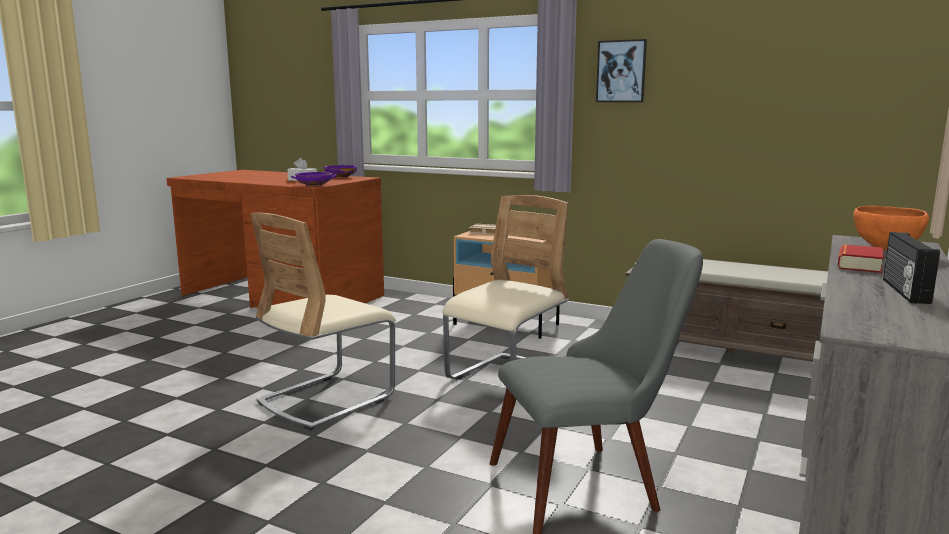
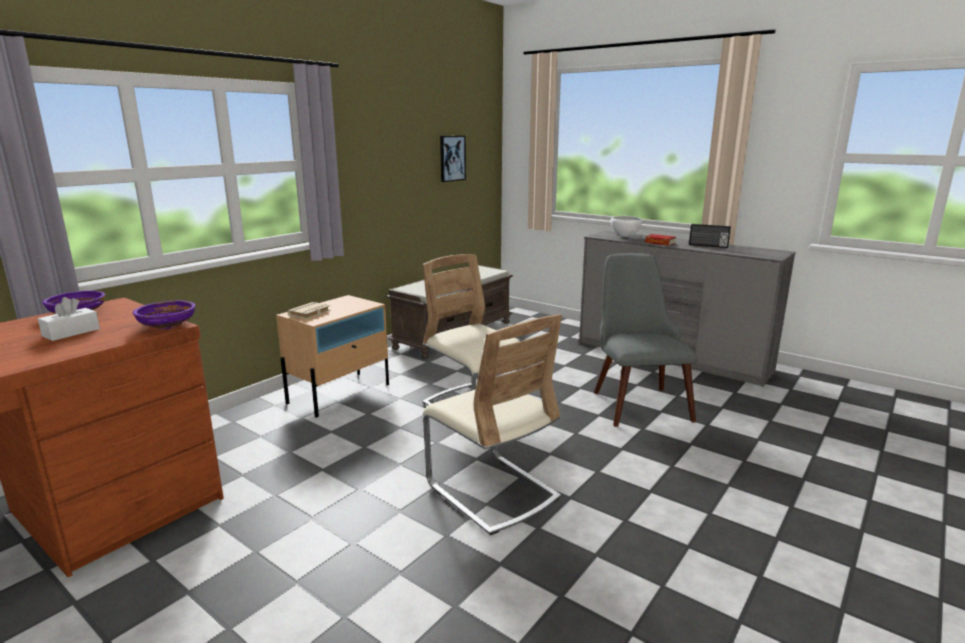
camera: 80 degrees left, 5 degrees up
picture [596,39,647,102] -> picture moved to [440,136,466,182]
orange bowl [853,206,929,250] -> white bowl [611,216,642,237]

